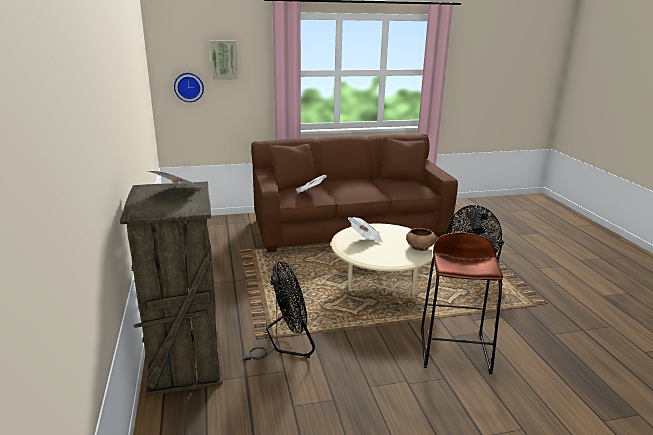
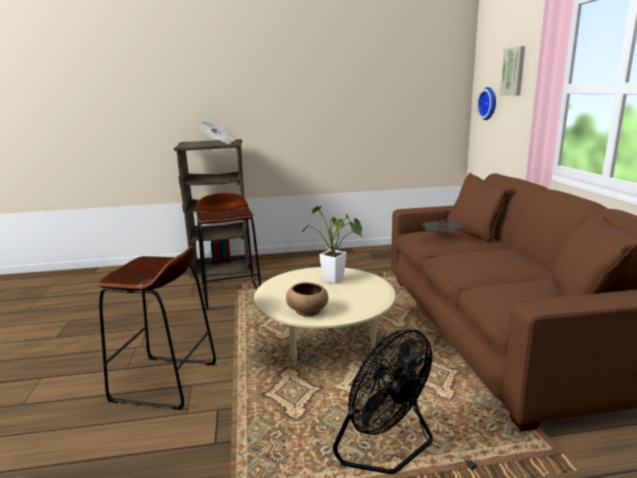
camera: 95 degrees right, 5 degrees down
black fan [244,262,315,360] -> brown stool [196,193,261,310]
newspaper [348,217,384,243] -> potted plant [302,206,363,283]

